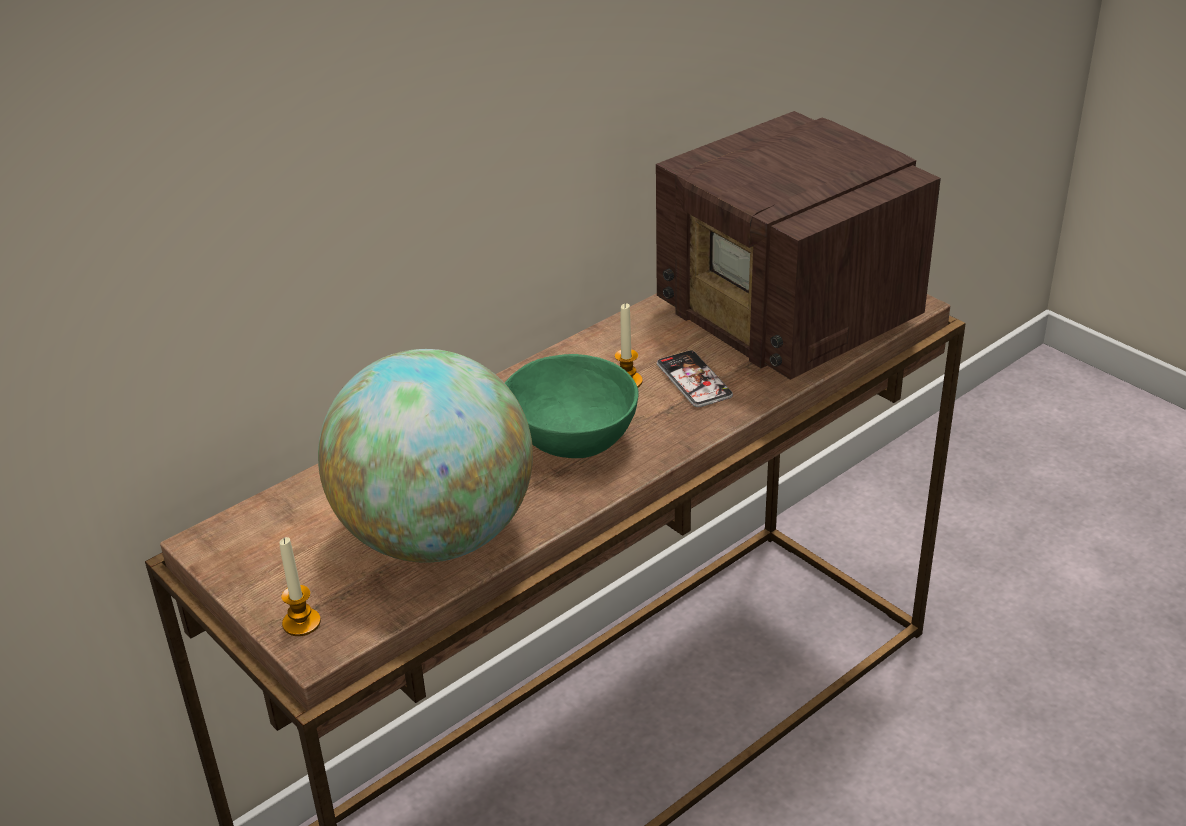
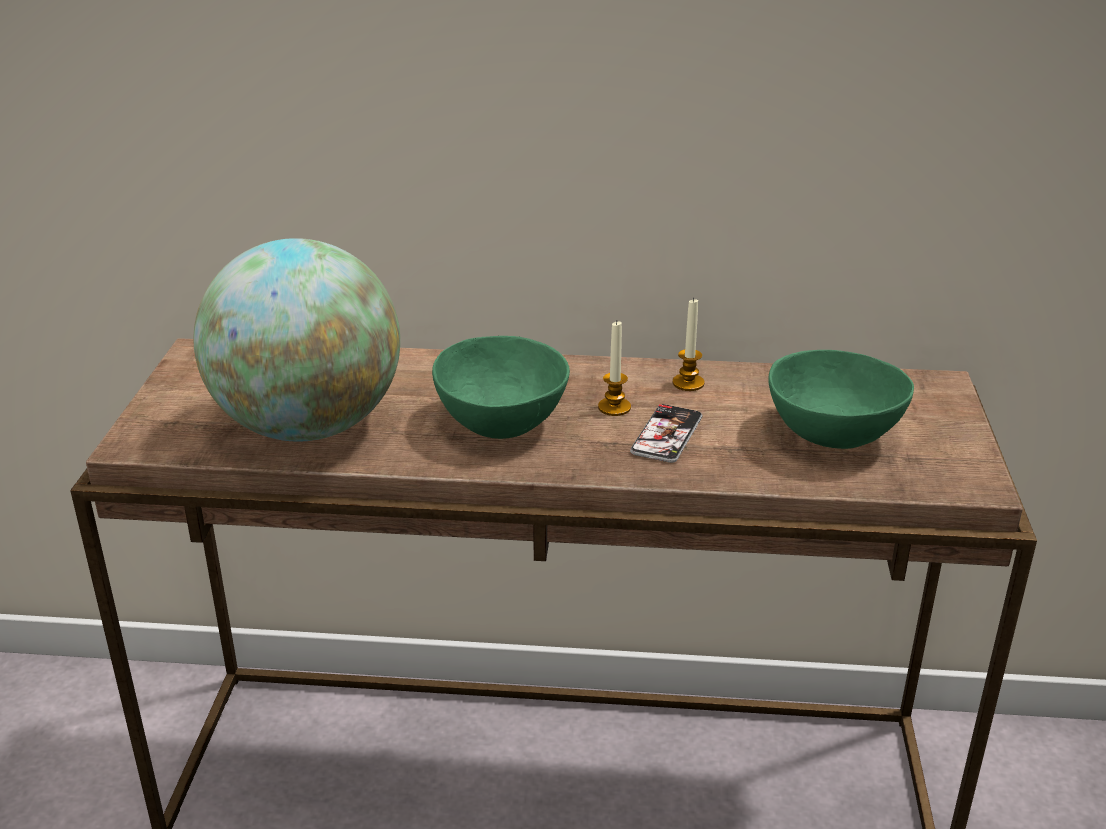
camera: 45 degrees right, 5 degrees down
candle [279,537,321,636] -> candle moved to [673,298,704,391]
radio [656,111,941,380] -> green bowl [768,350,914,449]

